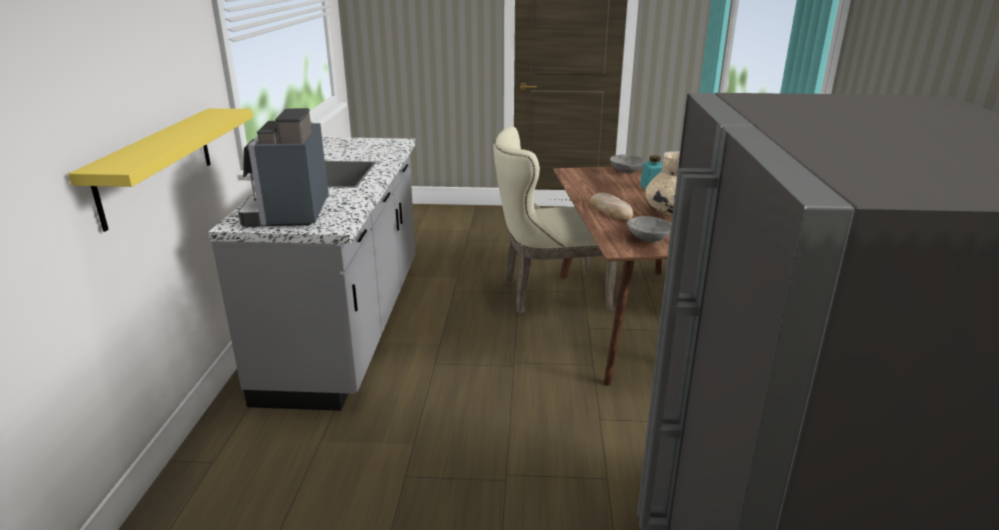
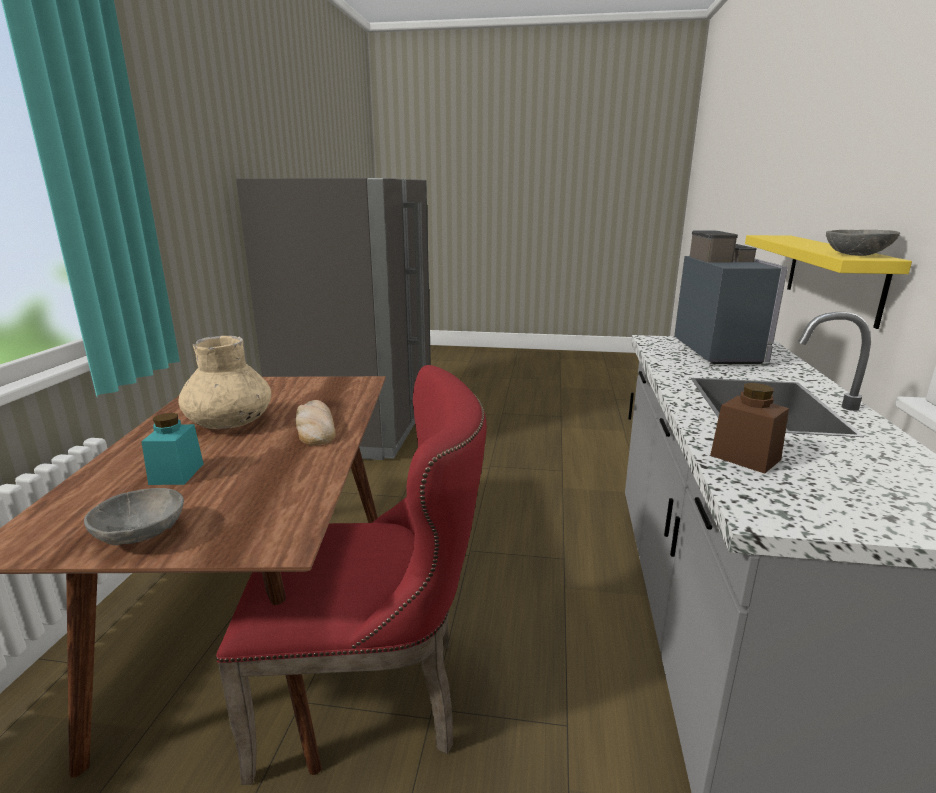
camera: 175 degrees left, 5 degrees down
beige chair [493,126,617,314] -> red chair [216,365,487,785]
grey bowl [627,216,671,242] -> grey bowl moved to [826,230,900,256]
none -> brown jar [710,383,789,474]

